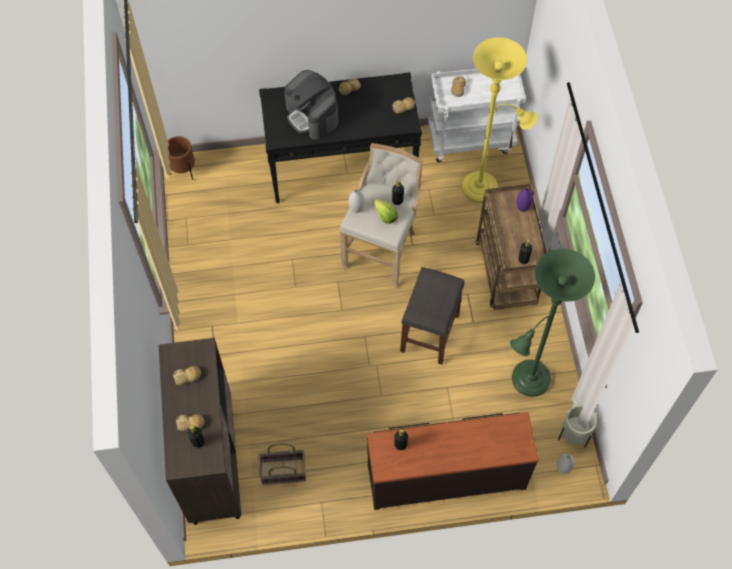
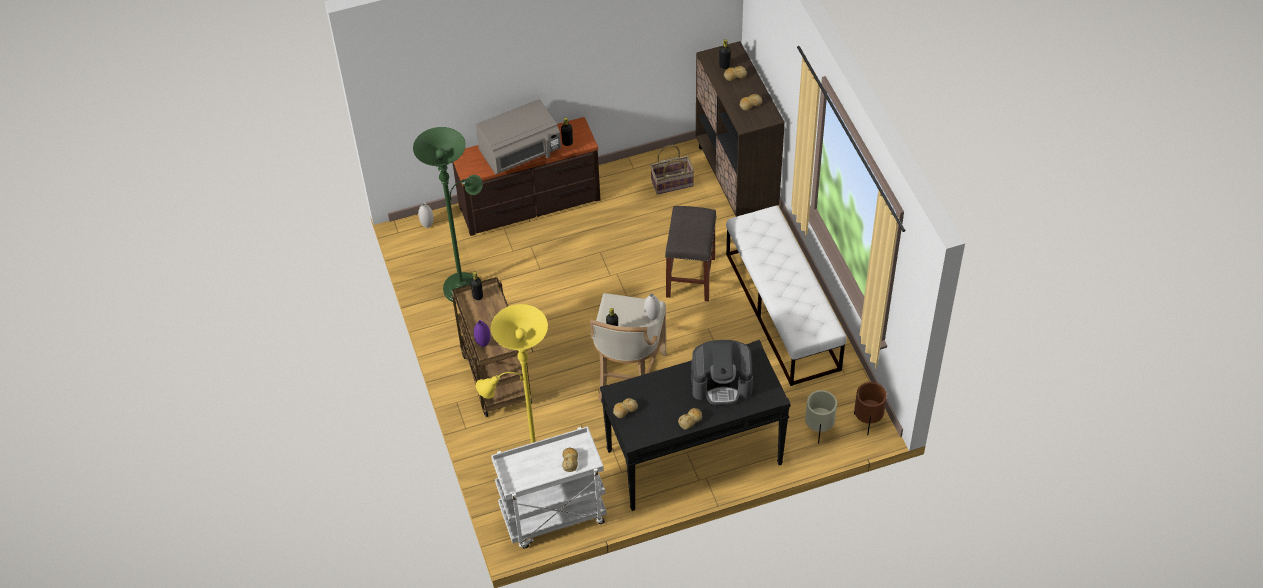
camera: 170 degrees right, 10 degrees down
coffee machine [285,70,339,140] -> coffee machine turned 135 degrees clockwise [691,340,753,405]
lettuce [373,199,398,224] -> none
grey stool [400,267,465,365] -> grey stool moved to [665,206,717,301]
beige planter [558,405,597,448] -> beige planter moved to [805,390,837,444]
none -> grey microwave [476,99,561,174]
none -> white bench [726,206,847,386]

